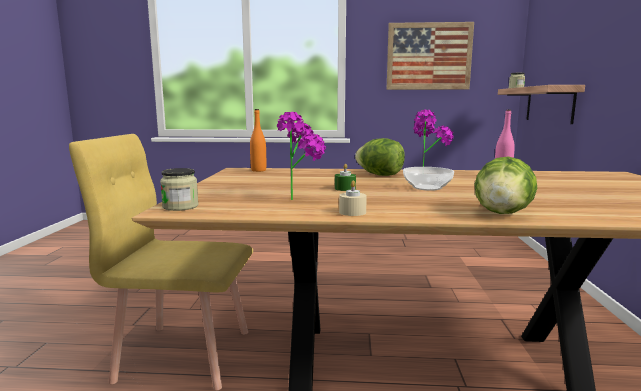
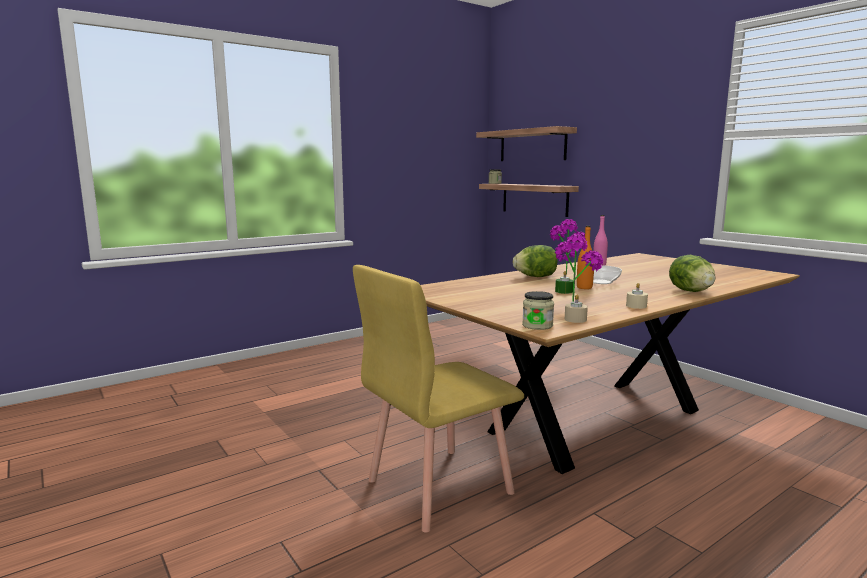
camera: 40 degrees left, 0 degrees up
orange bottle [250,109,266,172] -> orange bottle moved to [577,226,594,289]
picture [387,22,474,90] -> none
none -> shelf [476,126,577,161]
none -> beige candle [565,295,588,323]

